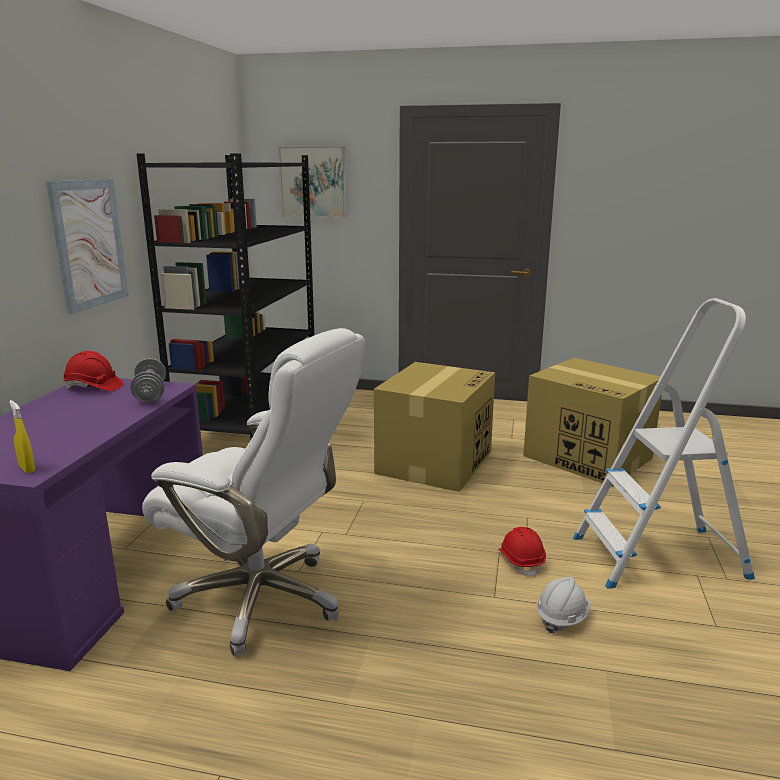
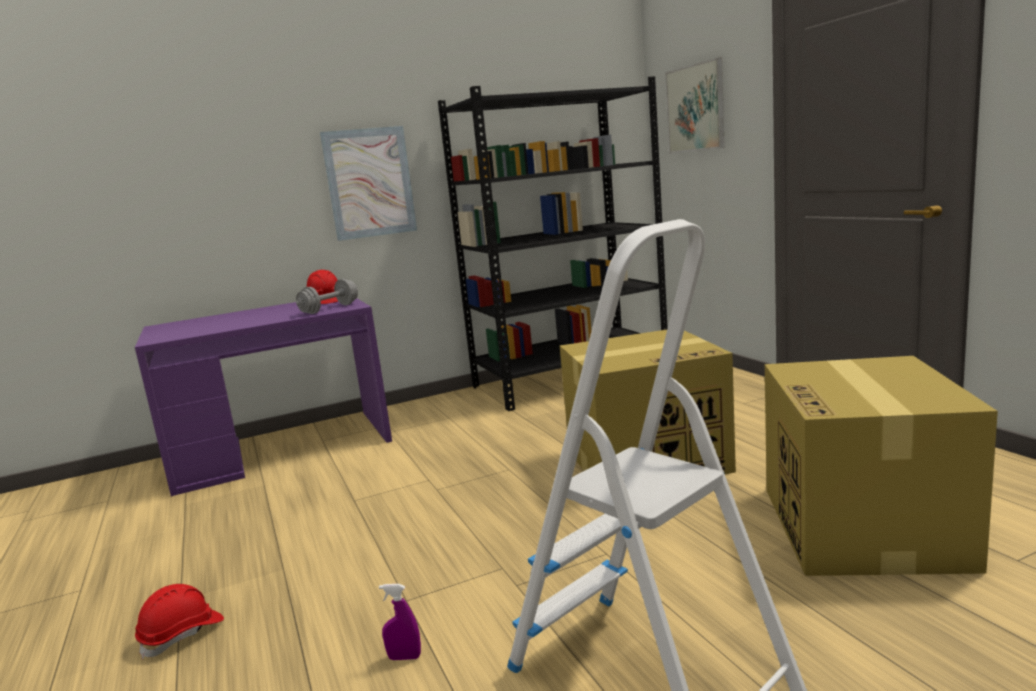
camera: 55 degrees right, 5 degrees down
yellow spray bottle [9,400,35,473] -> none
white office chair [142,328,365,656] -> none
red hard hat [498,527,546,577] -> red hard hat moved to [135,584,224,659]
white hard hat [536,577,591,634] -> purple spray bottle [379,584,421,660]

